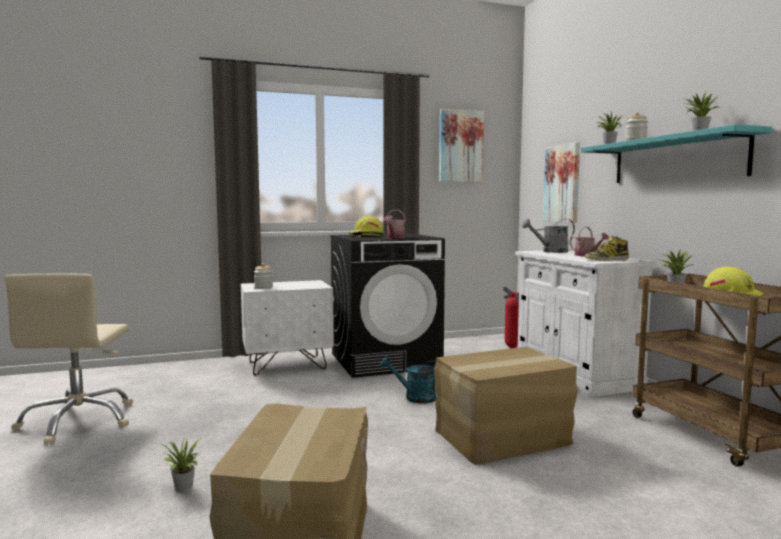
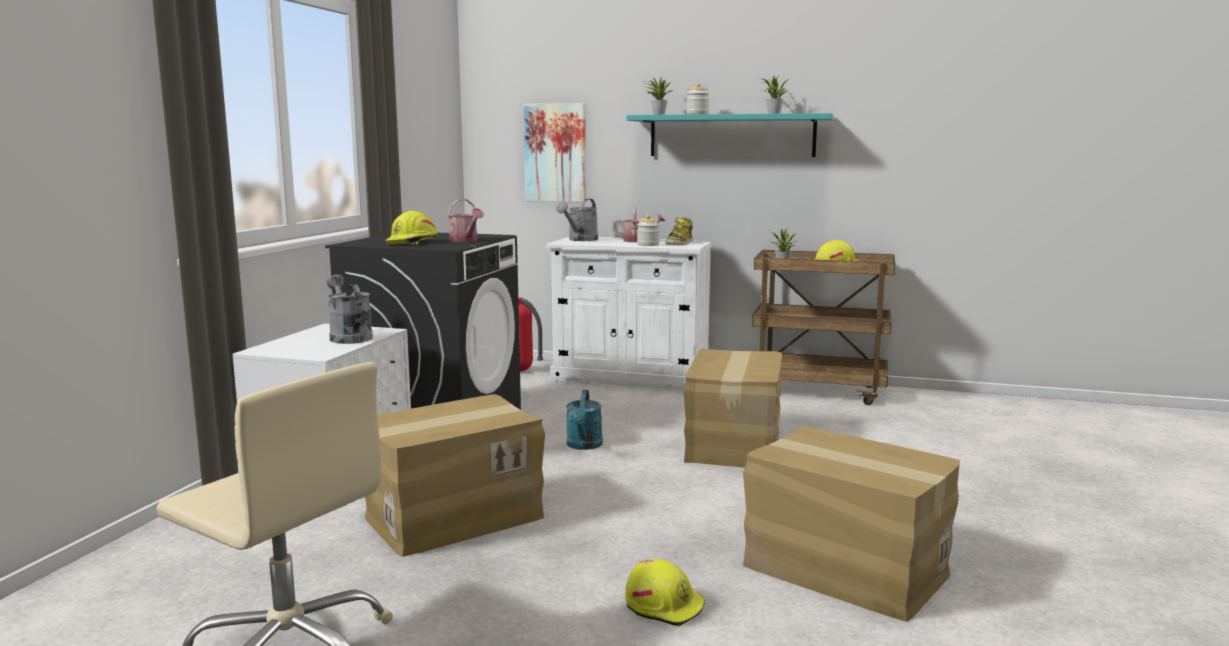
camera: 55 degrees left, 5 degrees up
potted plant [160,437,202,492] -> yellow hard hat [625,559,705,626]
jar [254,263,273,289] -> jar moved to [637,215,659,246]
turquoise watering can [380,356,436,404] -> turquoise watering can turned 45 degrees counterclockwise [566,390,603,450]
picture [439,109,484,182] -> none
none -> grey watering can [327,274,373,344]
none -> cardboard box [365,394,545,557]

